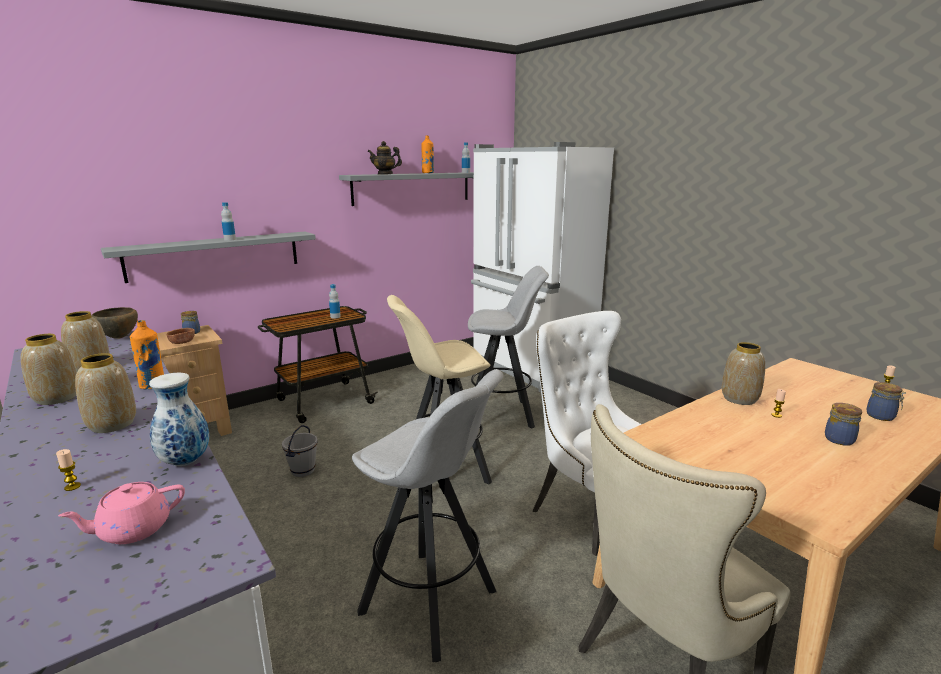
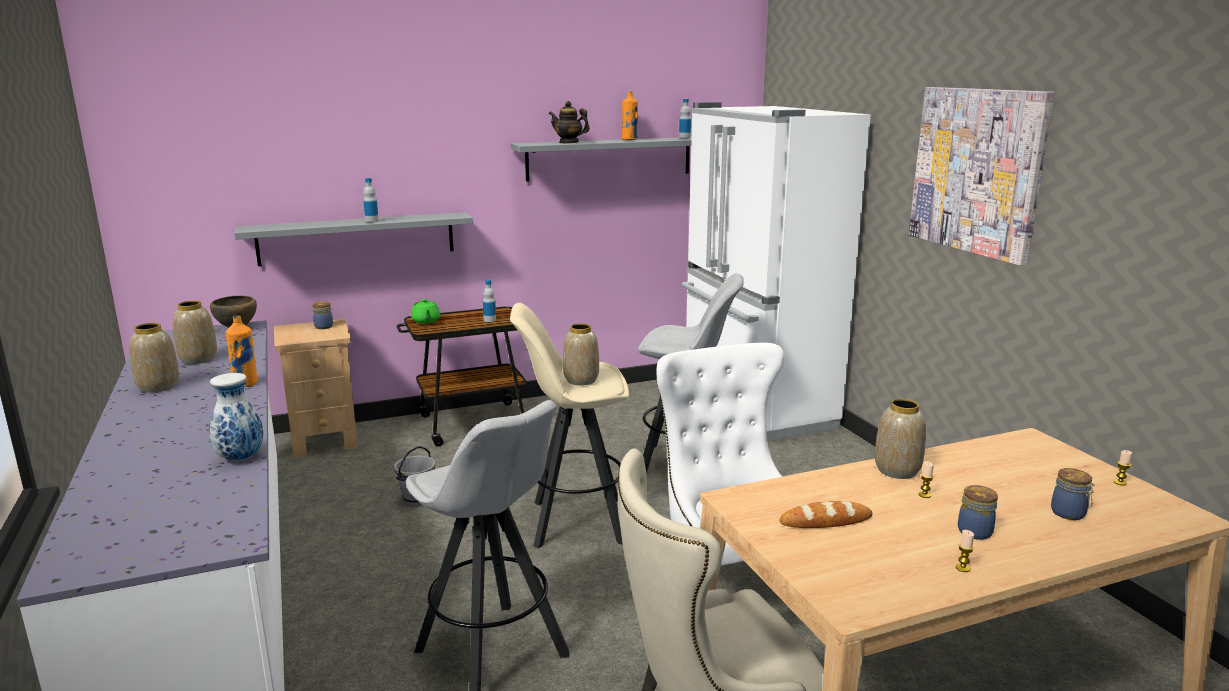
camera: 15 degrees right, 0 degrees up
candle [56,449,81,491] -> candle moved to [956,530,974,572]
pink teapot [58,482,185,544] -> none
vase [75,353,136,433] -> vase moved to [563,323,599,385]
brown bowl [166,328,195,344] -> none
none -> green teapot [411,299,440,324]
none -> bread [779,501,872,528]
none -> picture [909,87,1055,266]

